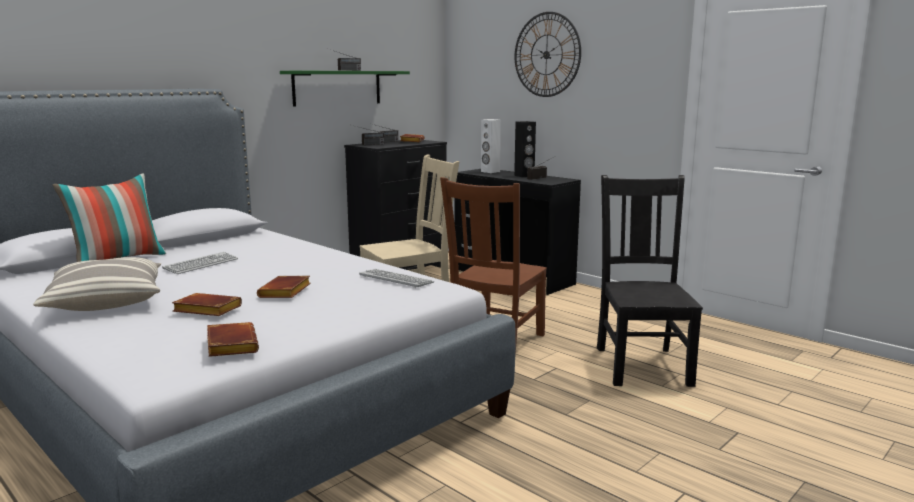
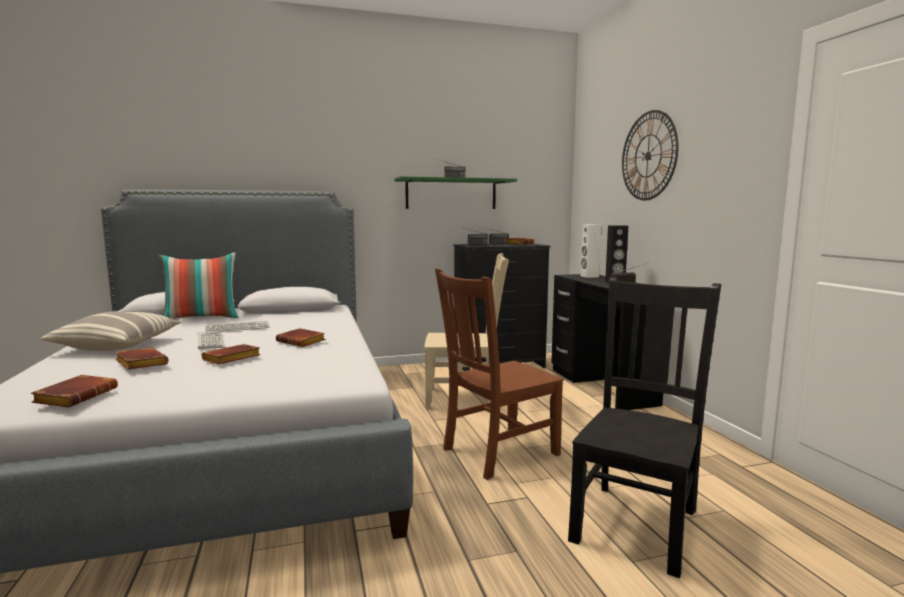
camera: 30 degrees right, 5 degrees down
keyboard [359,269,434,288] -> keyboard moved to [198,331,225,350]
none -> brown book [276,328,325,347]

